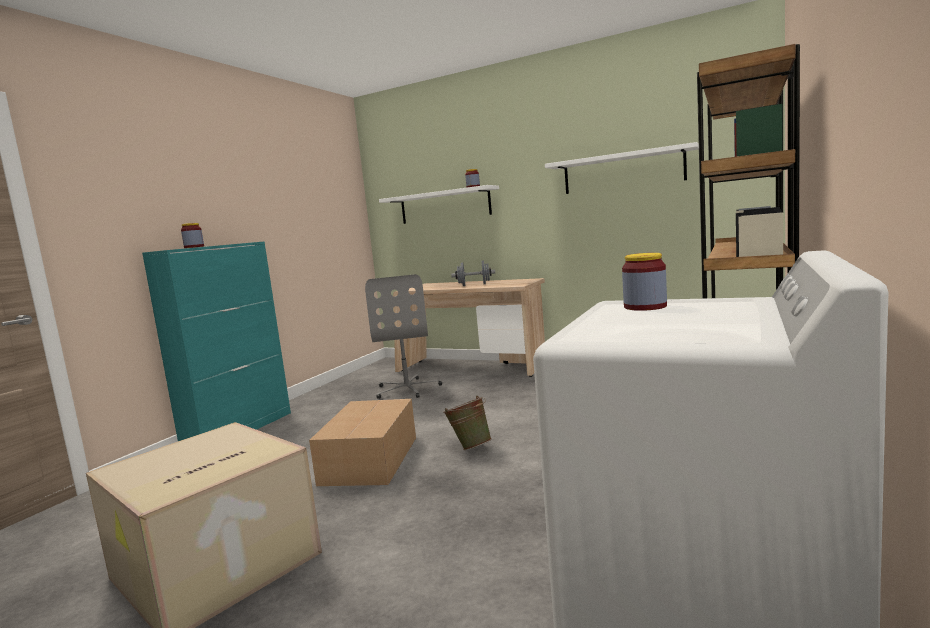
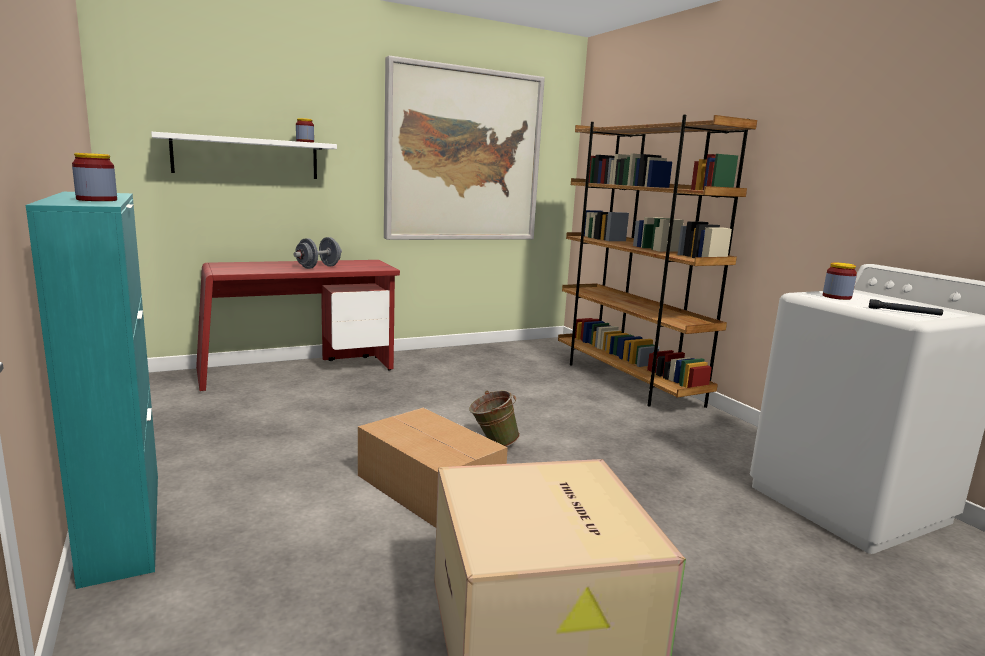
camera: 55 degrees left, 5 degrees up
grey office chair [365,274,442,399] -> none
beige desk [393,278,545,377] -> red desk [196,260,400,391]
white shelf [545,142,699,194] -> picture [384,56,545,240]
none -> black flashlight [869,299,943,316]

